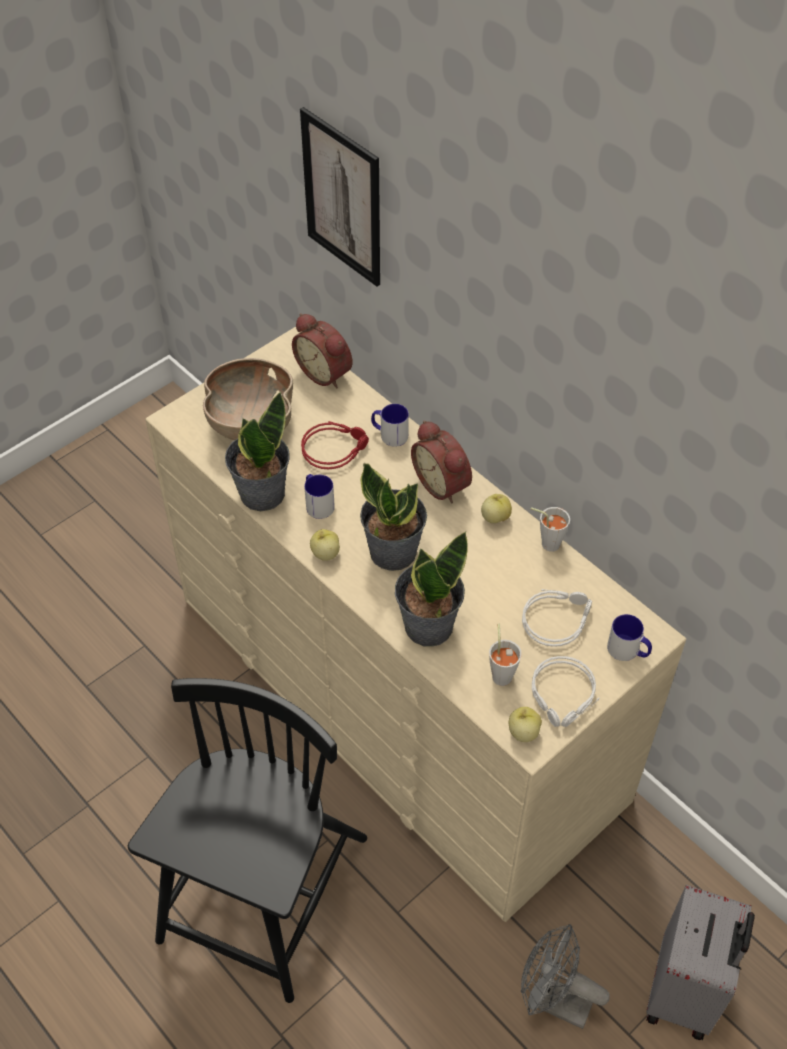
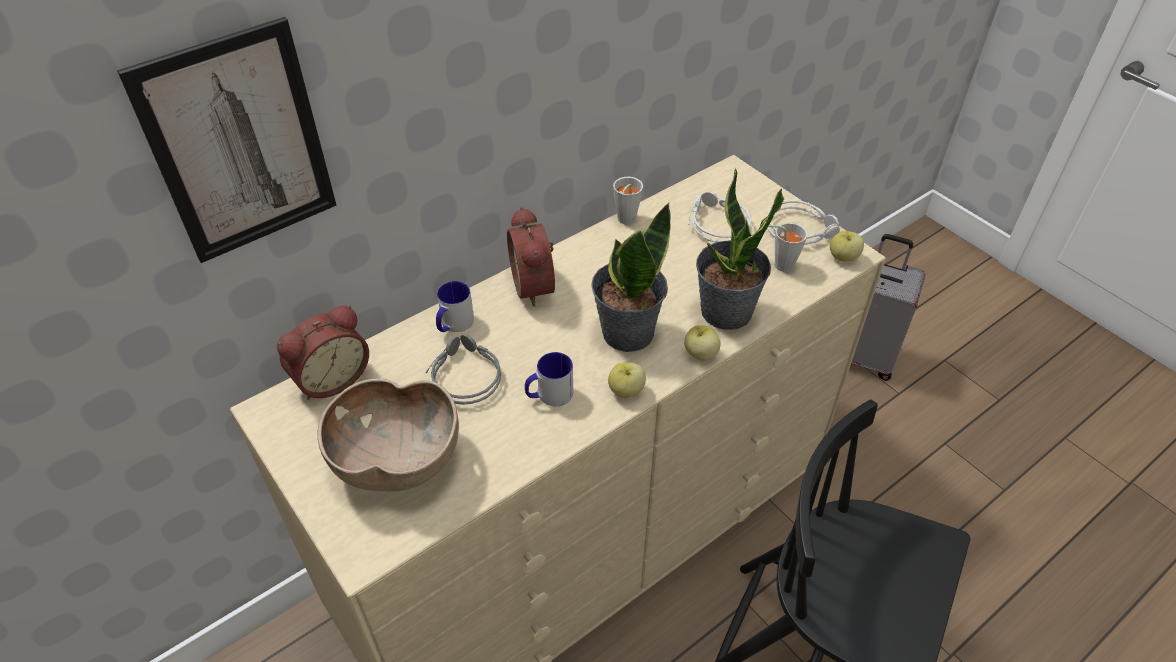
camera: 85 degrees left, 5 degrees down
potted plant [225,391,290,511] -> none
red headphones [301,421,369,469] -> grey headphones [425,334,501,405]
alarm clock [411,420,472,504] -> alarm clock turned 105 degrees clockwise [507,207,555,307]
apple [481,494,512,523] -> apple moved to [684,325,721,361]
grey fan [521,924,610,1029] -> none
mug [607,614,652,661] -> none

